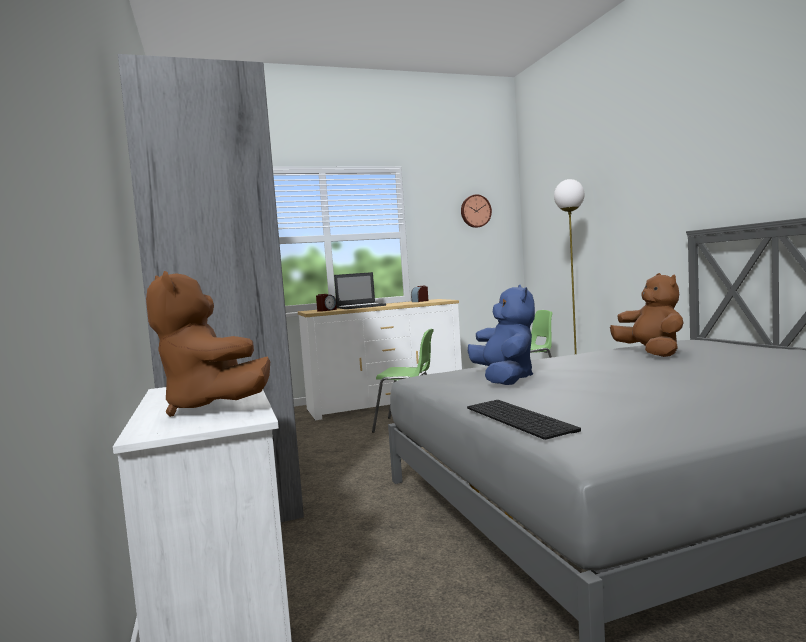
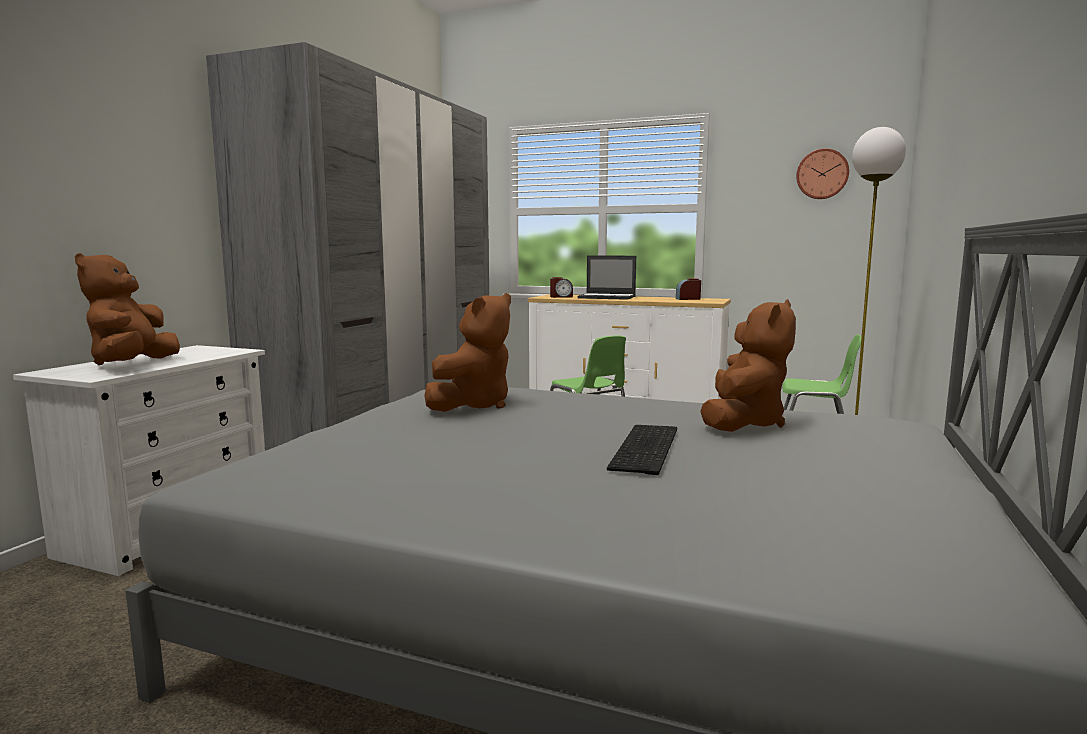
camera: 40 degrees right, 5 degrees up
keyboard [467,400,581,440] -> keyboard moved to [607,425,677,475]
blue plush toy [468,285,535,385] -> brown plush toy [424,293,511,412]

